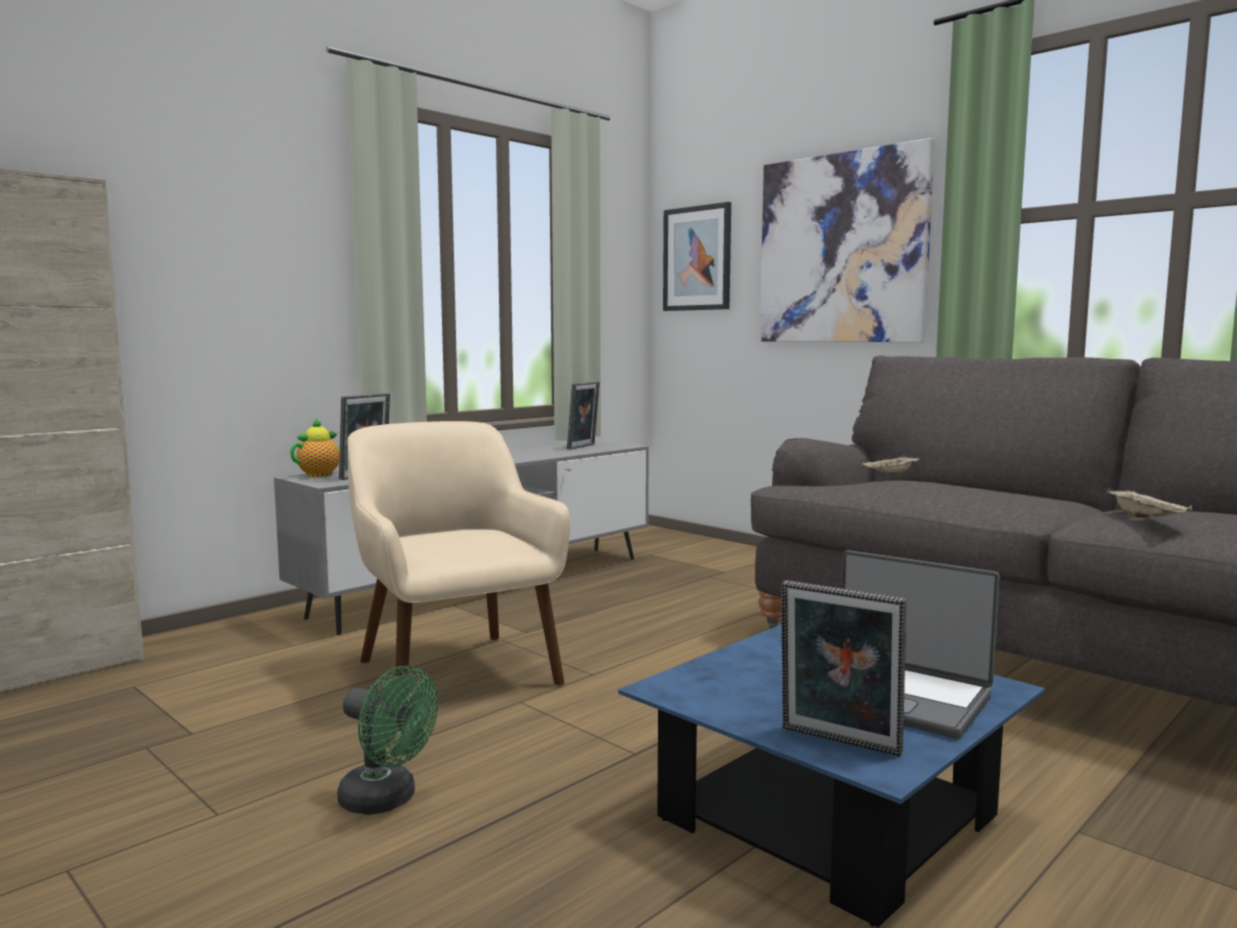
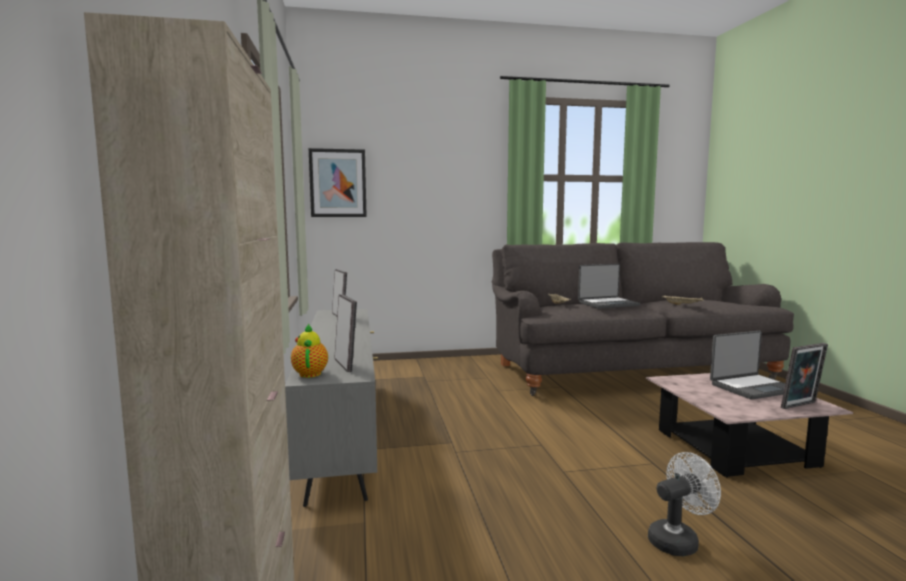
camera: 55 degrees left, 0 degrees up
green fan [337,666,438,815] -> white fan [648,452,721,556]
beige armchair [347,421,570,686] -> none
blue coffee table [618,624,1045,927] -> pink coffee table [646,373,853,478]
picture [760,138,935,342] -> none
none -> laptop [578,264,640,309]

